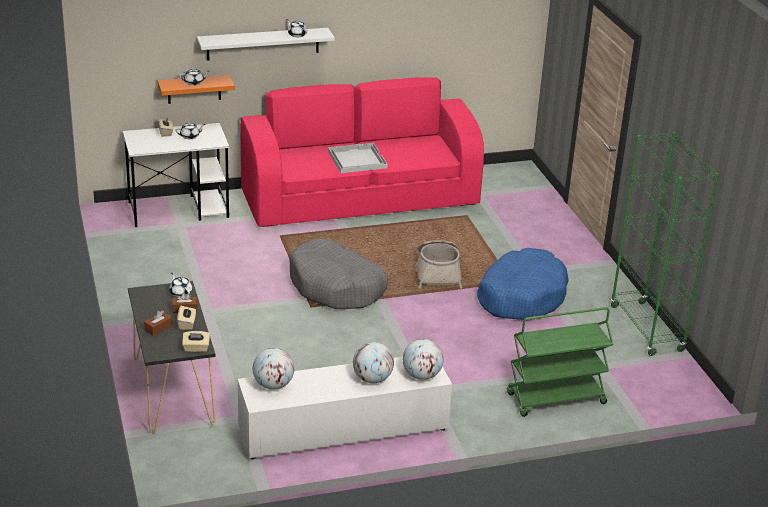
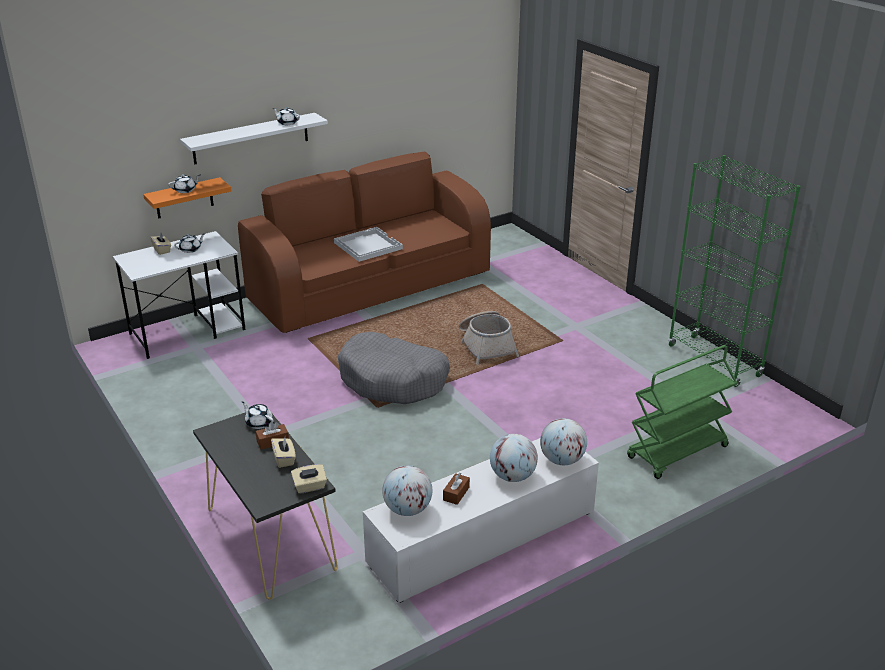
camera: 15 degrees left, 0 degrees up
brown tissue box [144,310,172,336] -> brown tissue box moved to [443,472,470,505]
pink sofa [241,77,484,227] -> brown sofa [238,152,491,333]
blue dog bed [477,248,569,320] -> none

